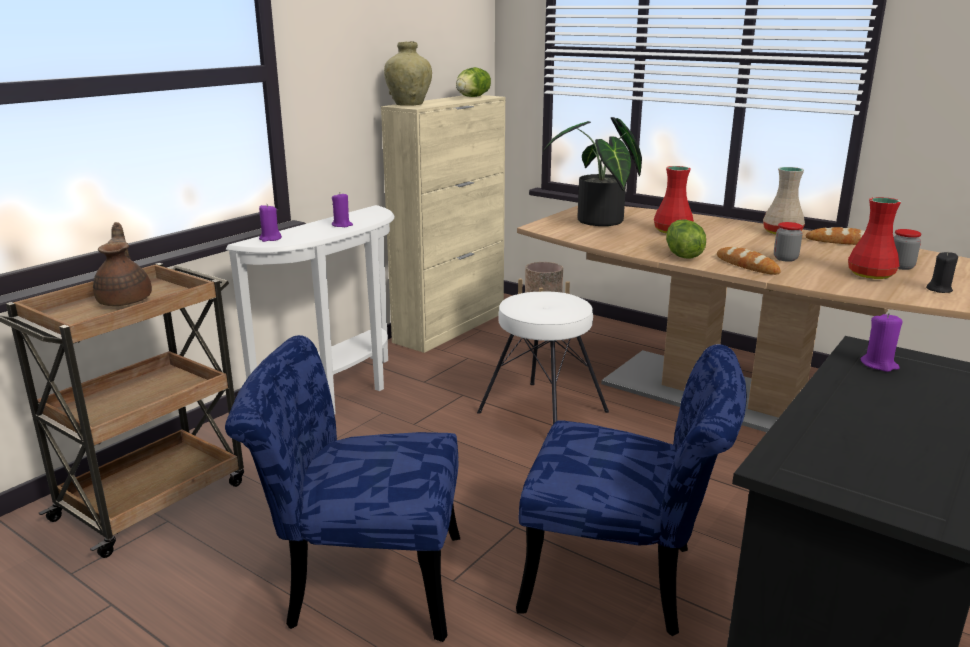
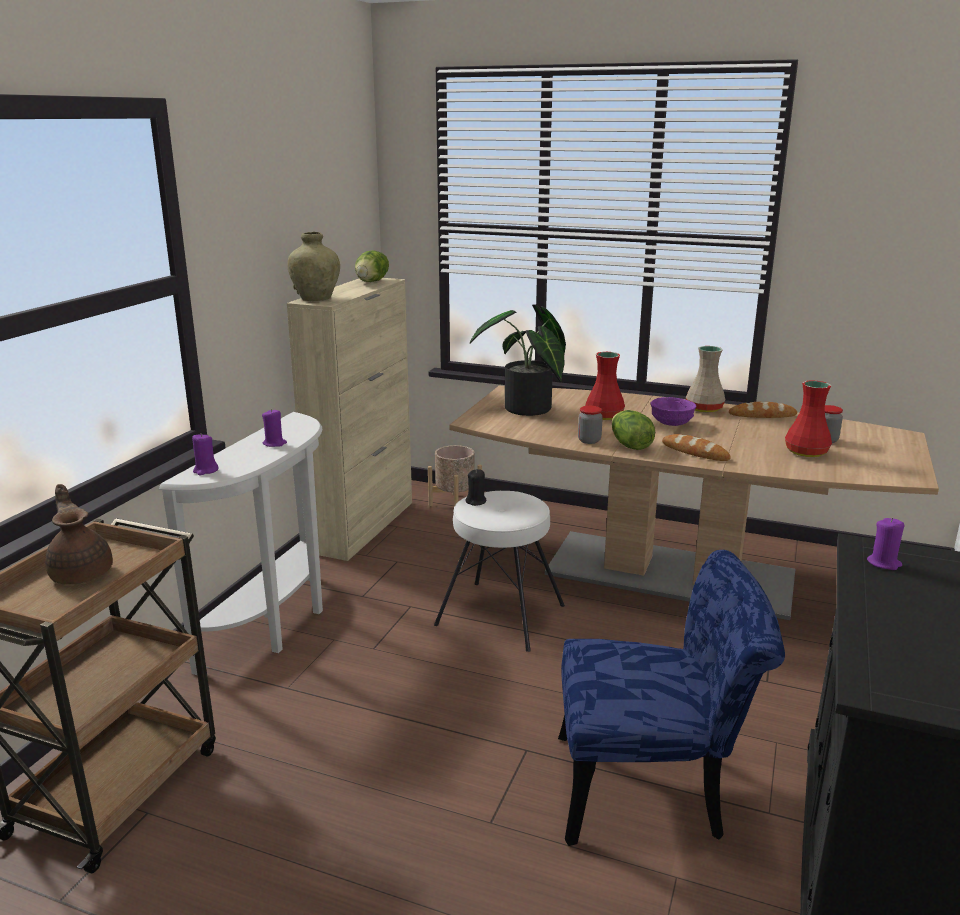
camera: 15 degrees left, 0 degrees up
blue chair [225,335,460,642] -> none
jar [774,222,803,262] -> jar moved to [578,406,603,444]
black candle [926,251,958,293] -> black candle moved to [465,469,486,506]
none -> purple bowl [651,397,696,426]

